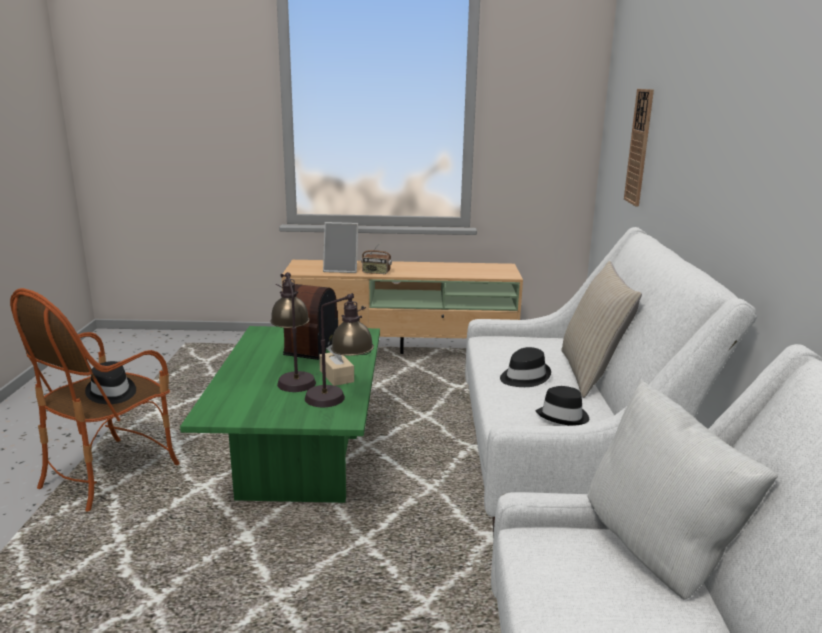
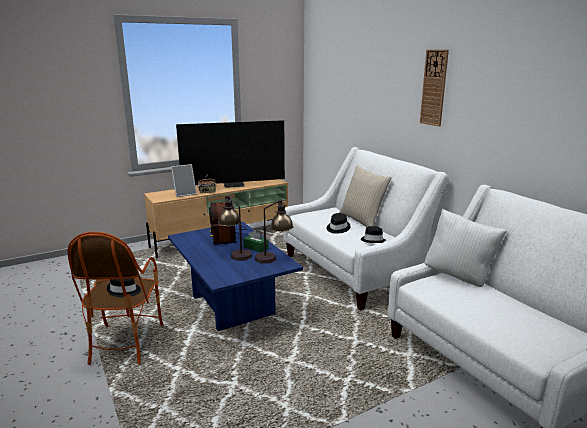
camera: 30 degrees left, 0 degrees up
green coffee table [180,326,380,503] -> blue coffee table [168,221,303,331]
beige tissue box [319,345,354,386] -> green tissue box [243,230,269,252]
wall clock [624,89,654,206] -> wall clock moved to [420,50,449,127]
none -> television [176,120,285,188]

